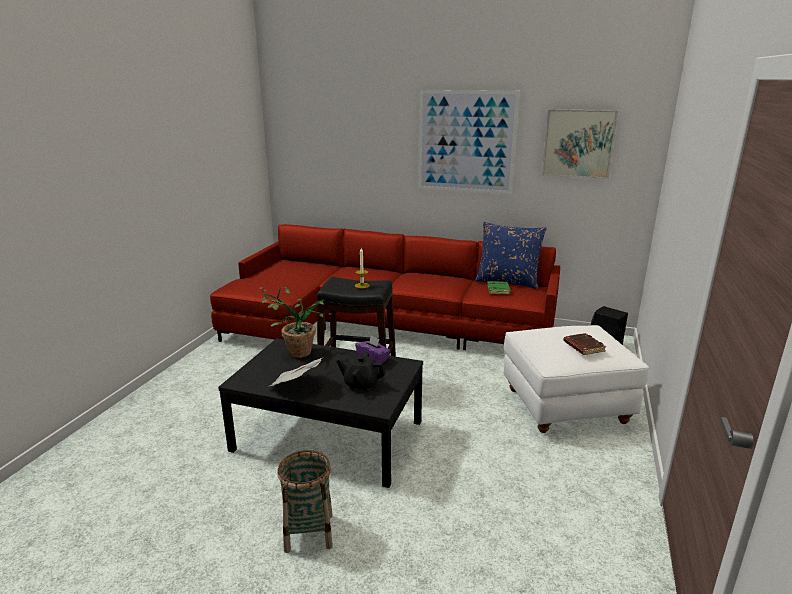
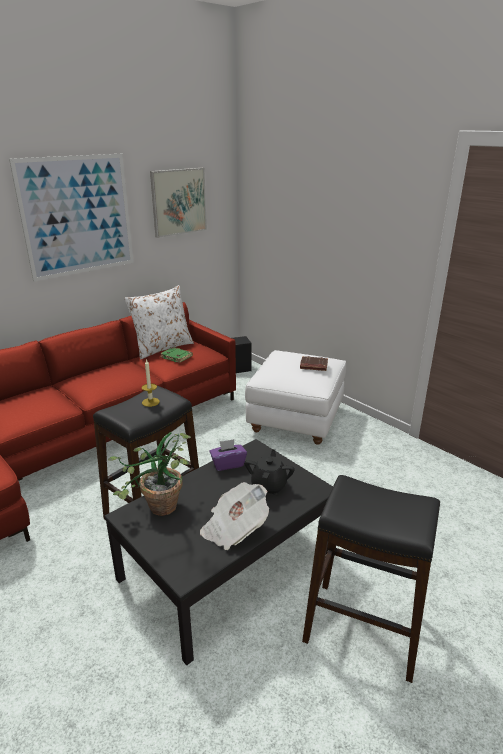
camera: 60 degrees left, 5 degrees up
basket [277,450,333,553] -> black stool [302,475,440,683]
black teapot [336,352,386,391] -> black teapot turned 150 degrees clockwise [245,449,295,495]
blue pillow [475,222,547,289] -> white pillow [124,285,194,359]

